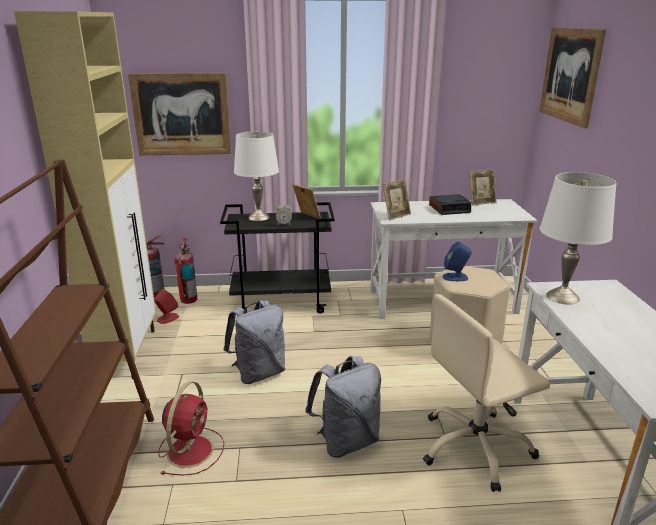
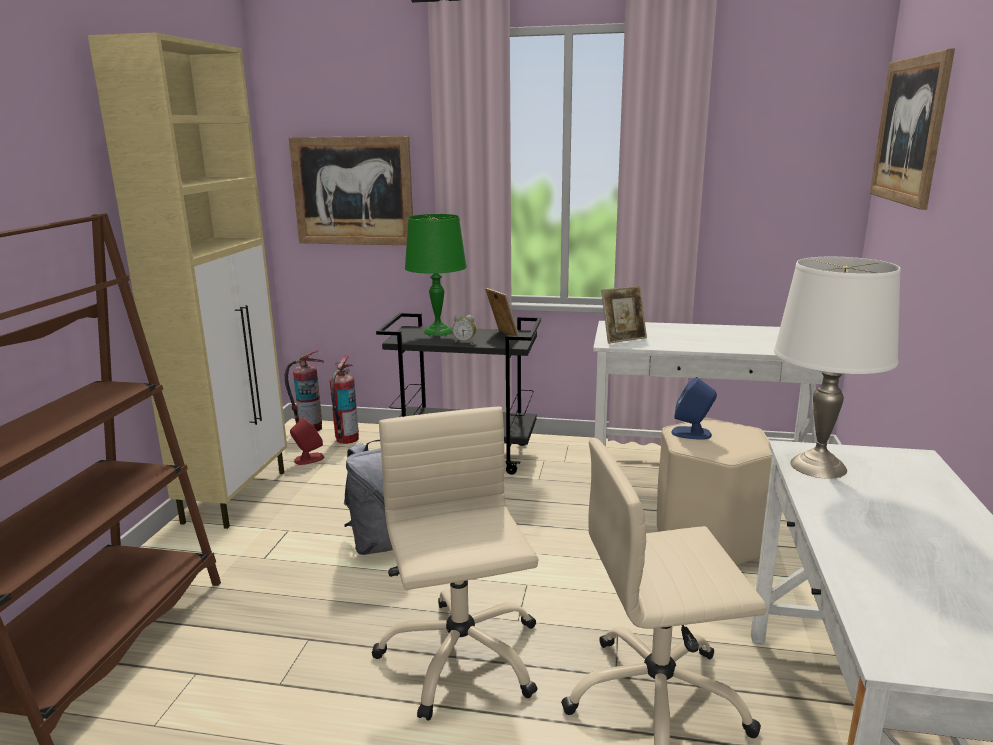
camera: 15 degrees right, 5 degrees down
red fan [158,382,224,476] -> none
white table lamp [234,131,279,221] -> green table lamp [405,214,467,336]
grey backpack [305,356,381,458] -> beige office chair [371,406,539,721]
alarm clock [429,194,471,215] -> none
picture frame [469,169,497,206] -> none

